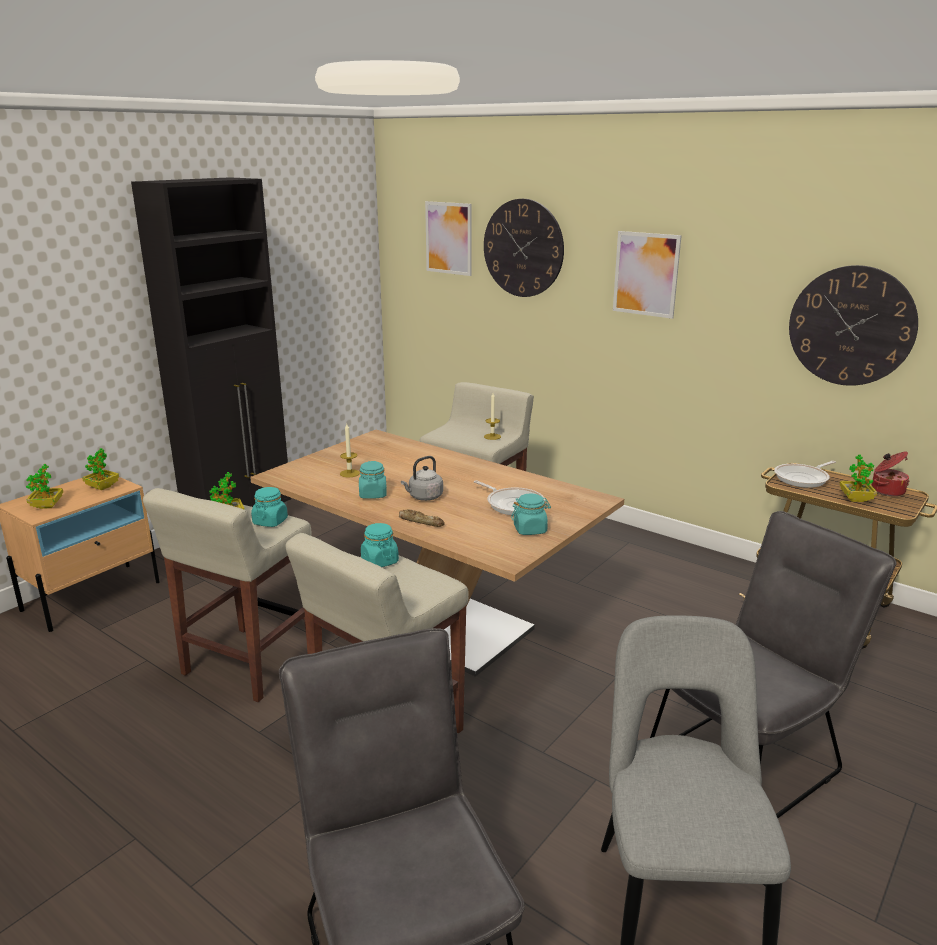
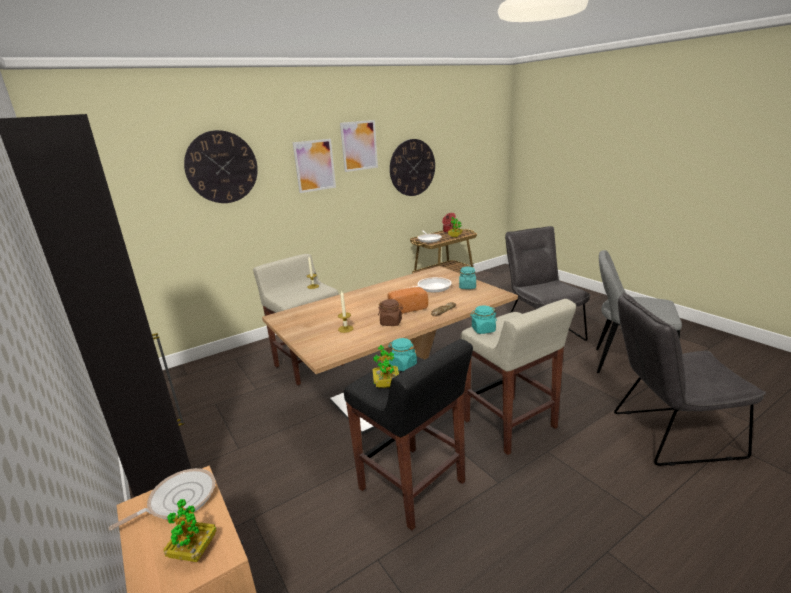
camera: 70 degrees left, 0 degrees up
potted plant [82,448,119,490] -> frying pan [108,468,216,531]
beige stool [143,488,311,702] -> black stool [344,339,473,531]
turquoise jar [359,461,386,499] -> brown jar [378,299,403,326]
grey kettle [401,456,443,501] -> bread [388,287,428,314]
picture [425,201,472,276] -> picture moved to [340,120,378,172]

